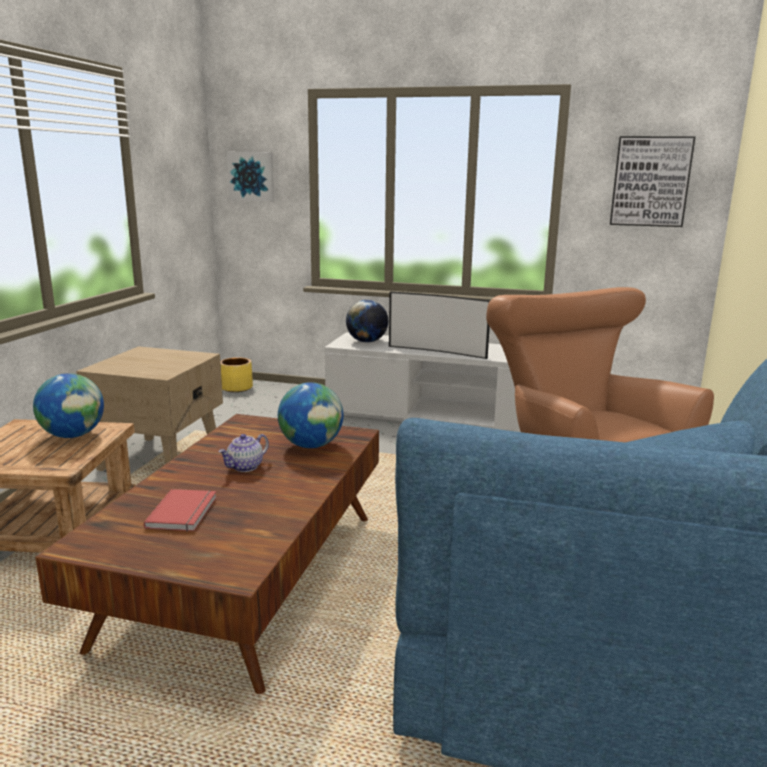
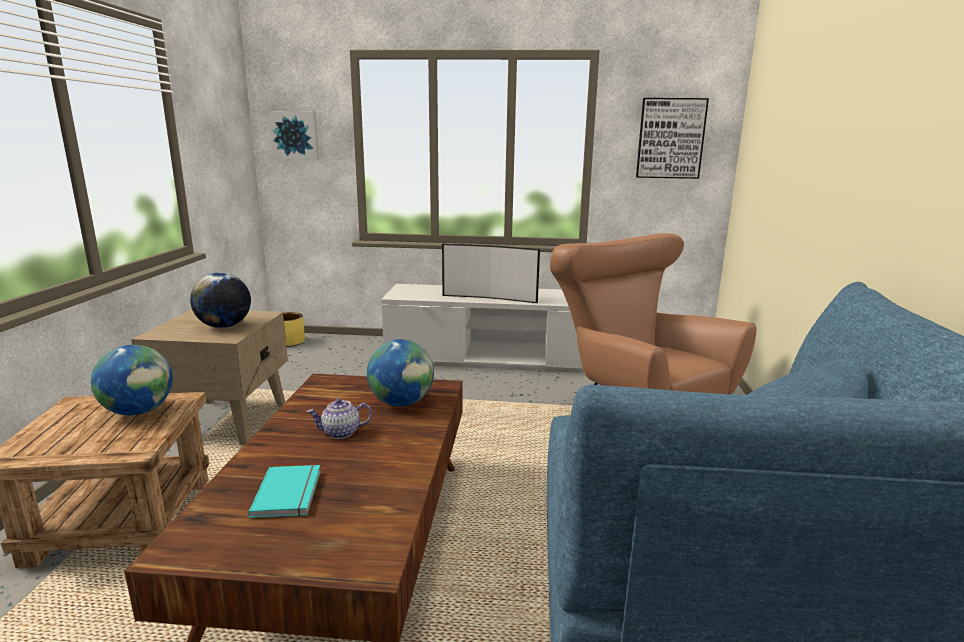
camera: 10 degrees left, 0 degrees up
red book [144,489,217,531] -> turquoise book [248,465,321,518]
teapot [218,434,269,472] -> teapot turned 45 degrees clockwise [307,399,372,439]
globe [346,300,389,343] -> globe moved to [190,272,251,328]

